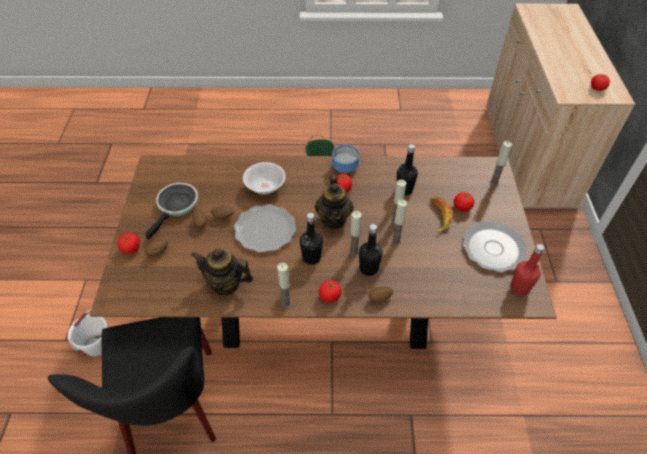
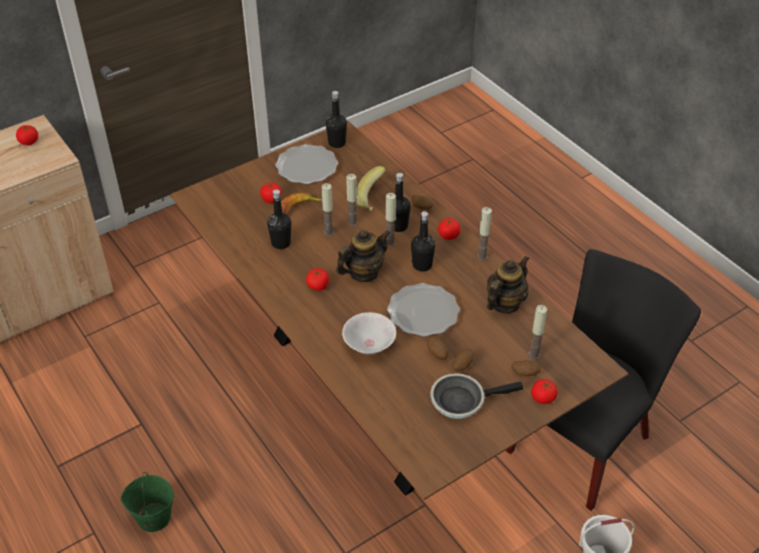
camera: 125 degrees left, 5 degrees down
teapot [191,248,253,296] -> teapot turned 120 degrees counterclockwise [487,256,529,313]
bowl [332,145,359,173] -> none
candle [490,141,512,187] -> candle moved to [528,305,547,360]
red bottle [510,244,545,296] -> black bottle [326,91,347,148]
none -> banana [356,166,386,211]

